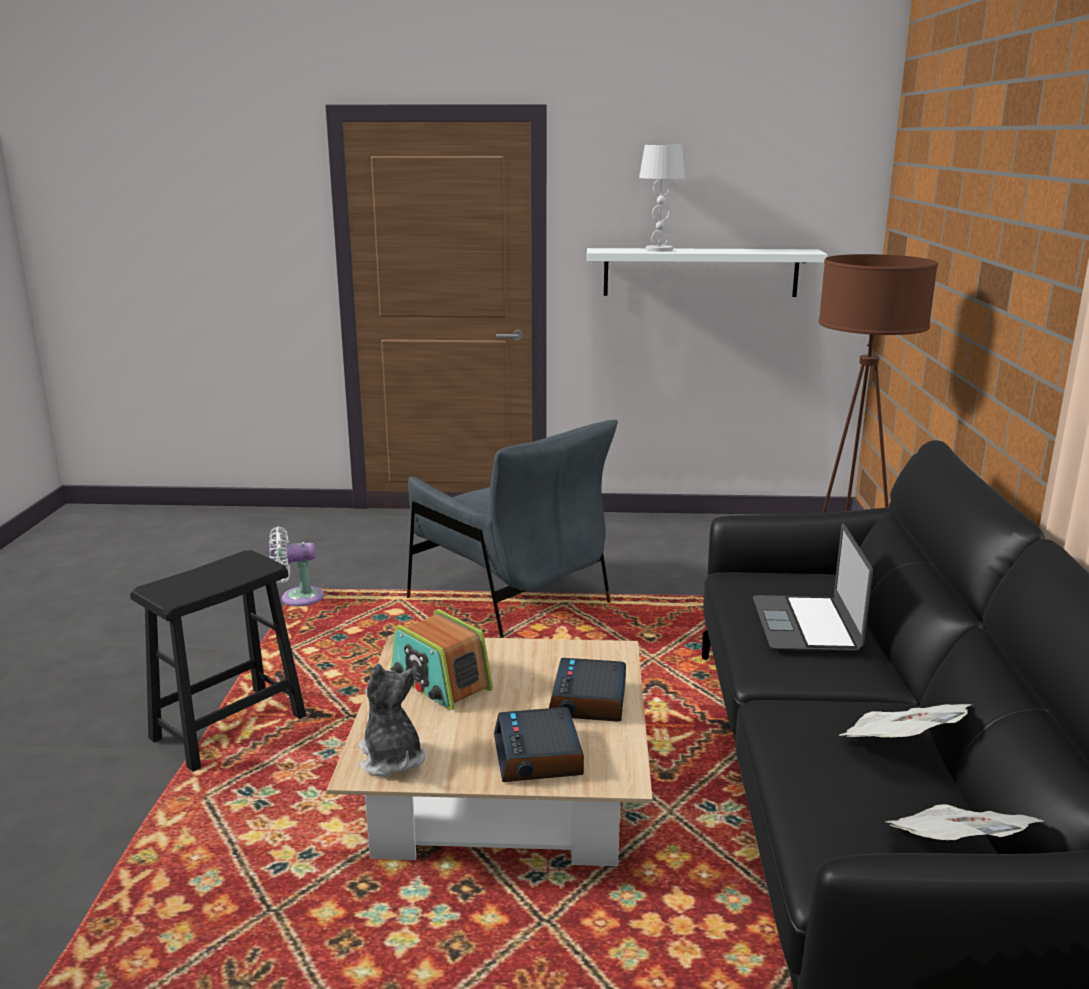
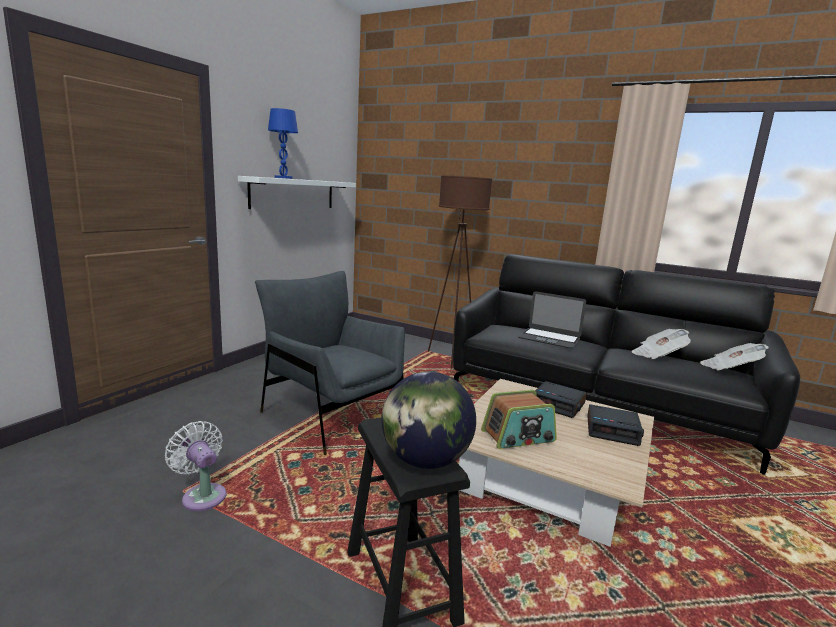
camera: 65 degrees left, 5 degrees down
white fan [269,526,324,606] -> white fan turned 120 degrees clockwise [165,421,227,511]
plush toy [359,664,425,777] -> none
grey armchair [407,420,618,638] -> grey armchair turned 120 degrees counterclockwise [255,271,405,455]
white table lamp [639,144,685,252] -> blue table lamp [268,108,298,179]
none -> globe [381,372,476,469]

